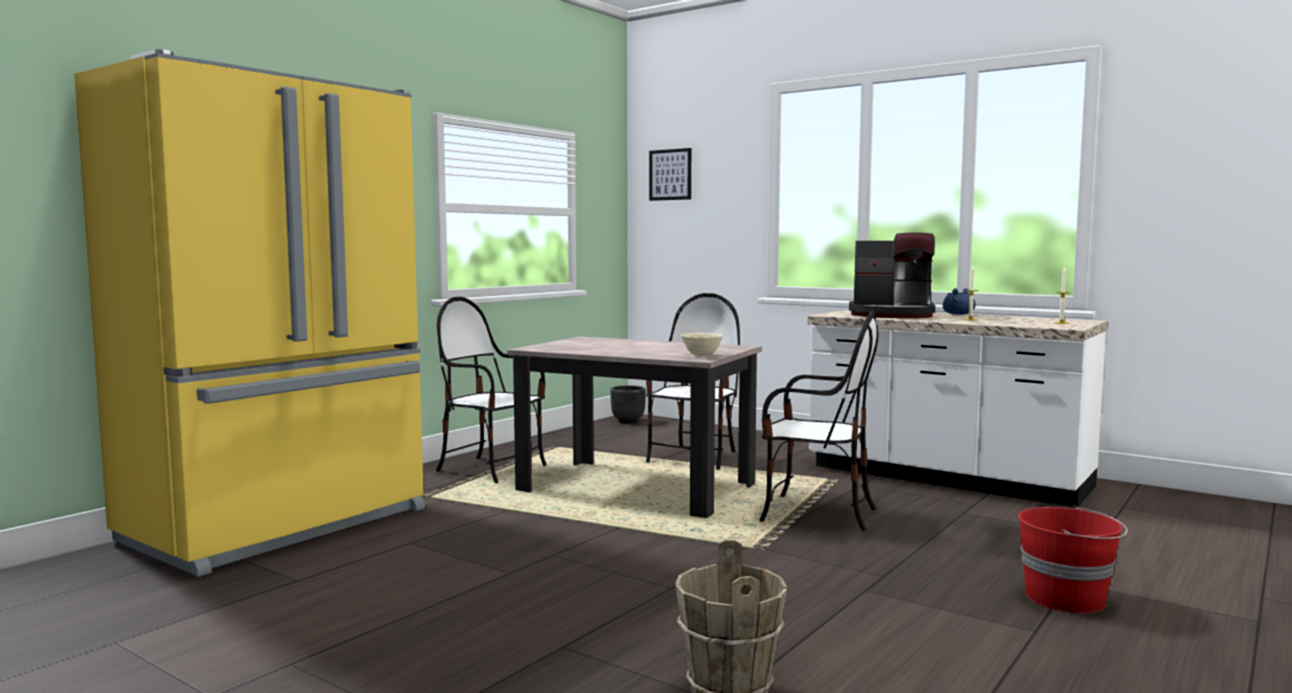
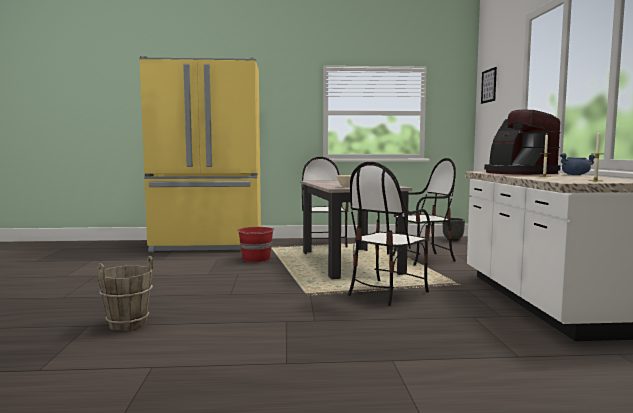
camera: 50 degrees right, 0 degrees up
chair [759,311,878,531] -> chair turned 60 degrees clockwise [348,162,430,306]
red bucket [1018,505,1128,613] -> red bucket moved to [238,227,274,262]

